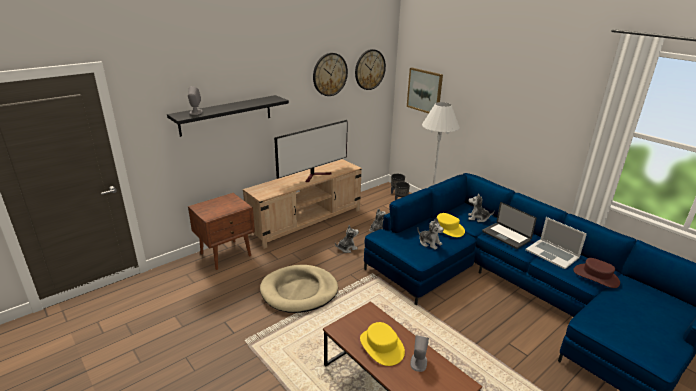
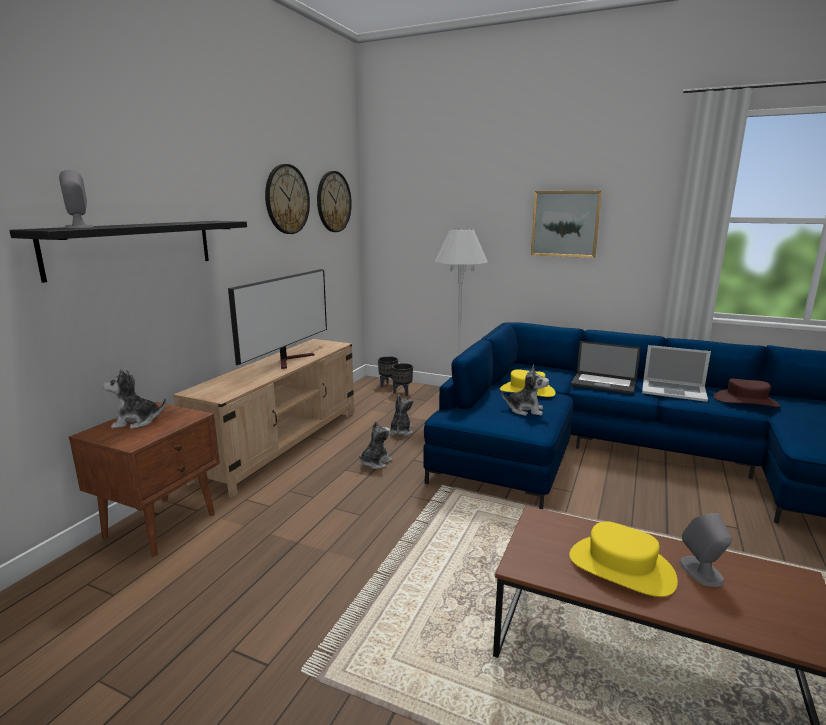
camera: 25 degrees left, 10 degrees down
beige dog bed [260,265,338,313] -> none
picture [407,68,443,114] -> picture moved to [531,191,602,258]
plush toy [468,193,494,222] -> plush toy moved to [103,369,166,429]

